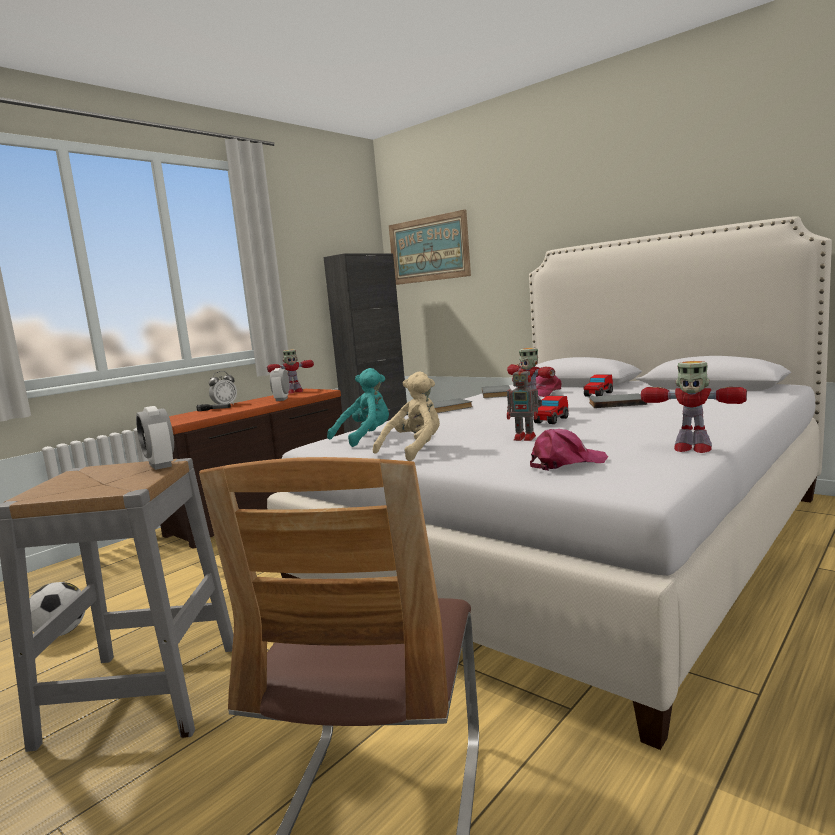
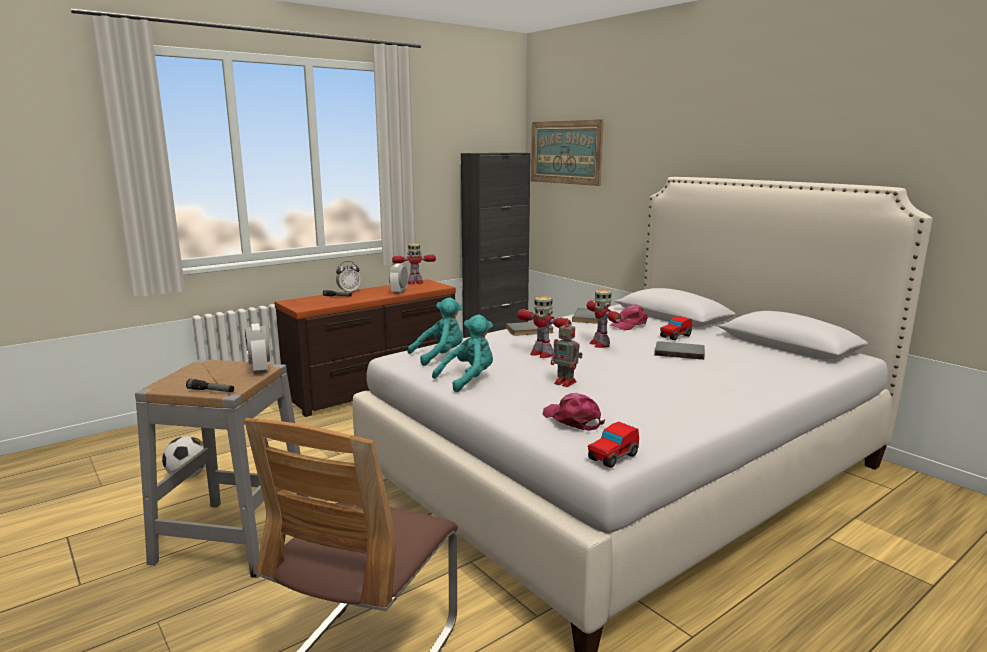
camera: 10 degrees right, 5 degrees up
beige plush toy [373,372,440,461] -> turquoise plush toy [432,315,493,392]
pink cap [530,429,608,471] -> pink cap turned 120 degrees counterclockwise [542,393,605,431]
toy car [534,396,568,424] -> toy car moved to [587,422,639,468]
toy robot [641,361,747,453] -> toy robot moved to [517,296,572,358]
none -> flashlight [186,379,234,392]

